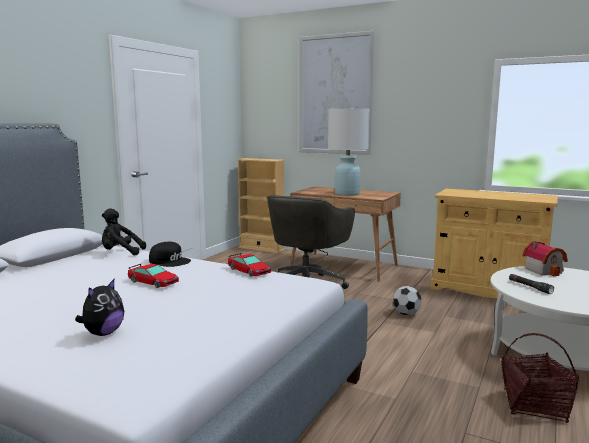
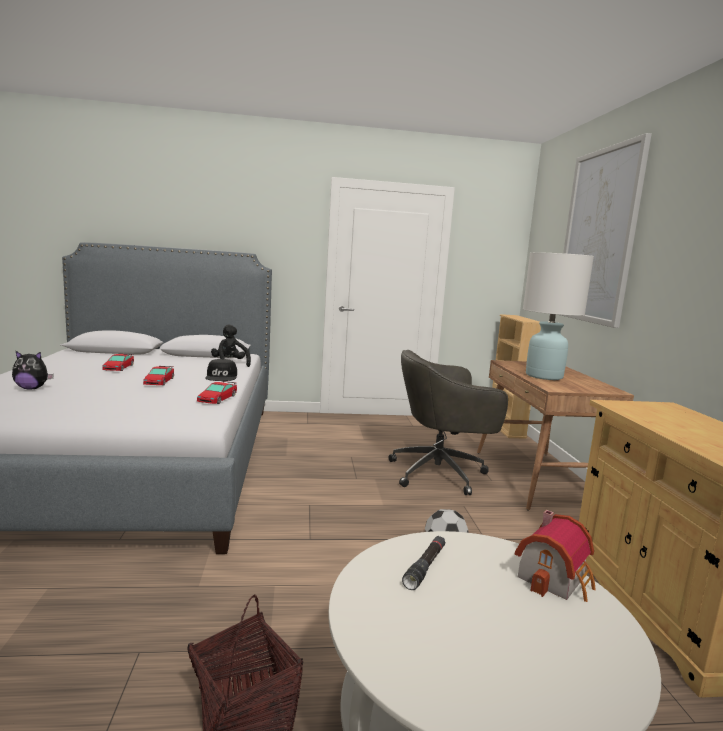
camera: 55 degrees right, 0 degrees up
none -> toy car [102,354,134,371]

